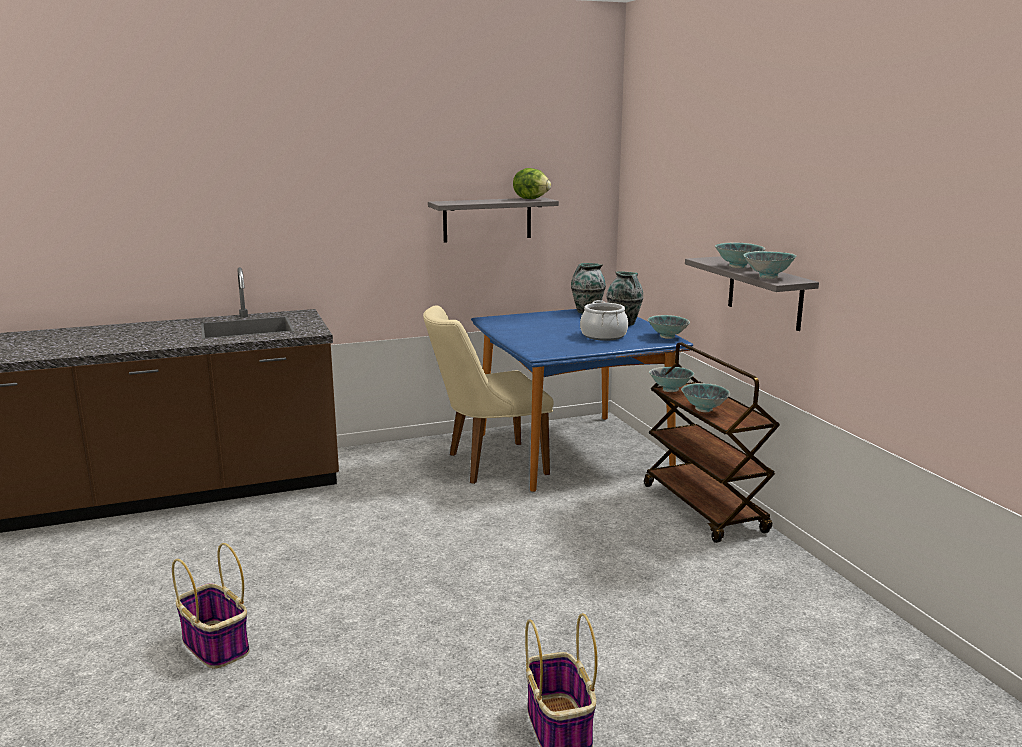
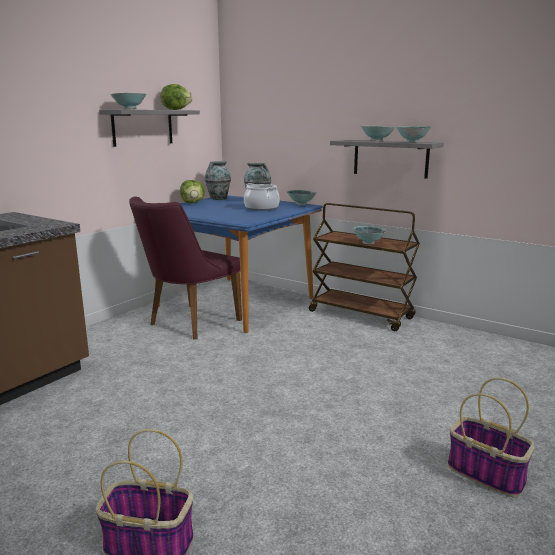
camera: 35 degrees left, 0 degrees up
beige chair [423,305,554,484] -> purple chair [129,197,242,339]
bowl [649,367,694,392] -> bowl moved to [111,93,147,109]
none -> lettuce [180,180,205,203]

